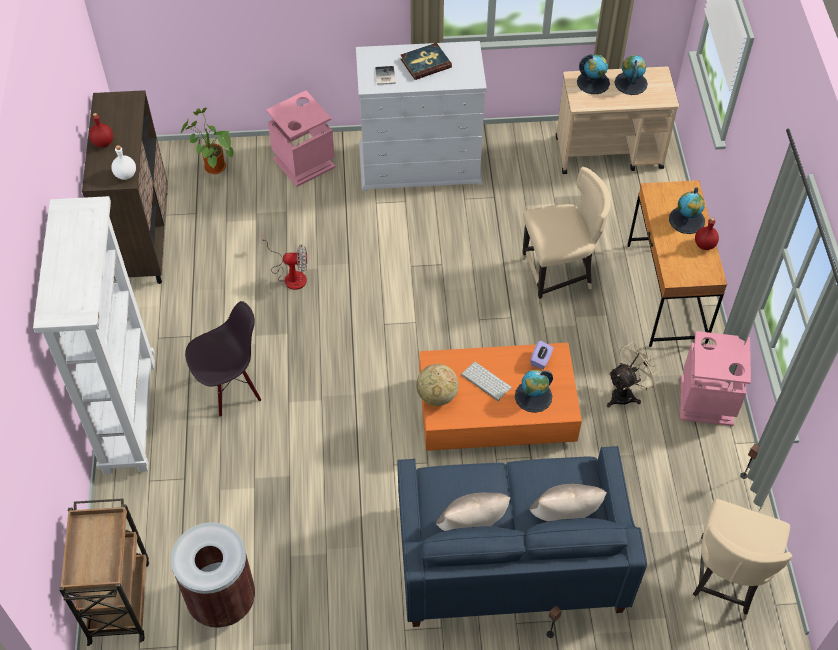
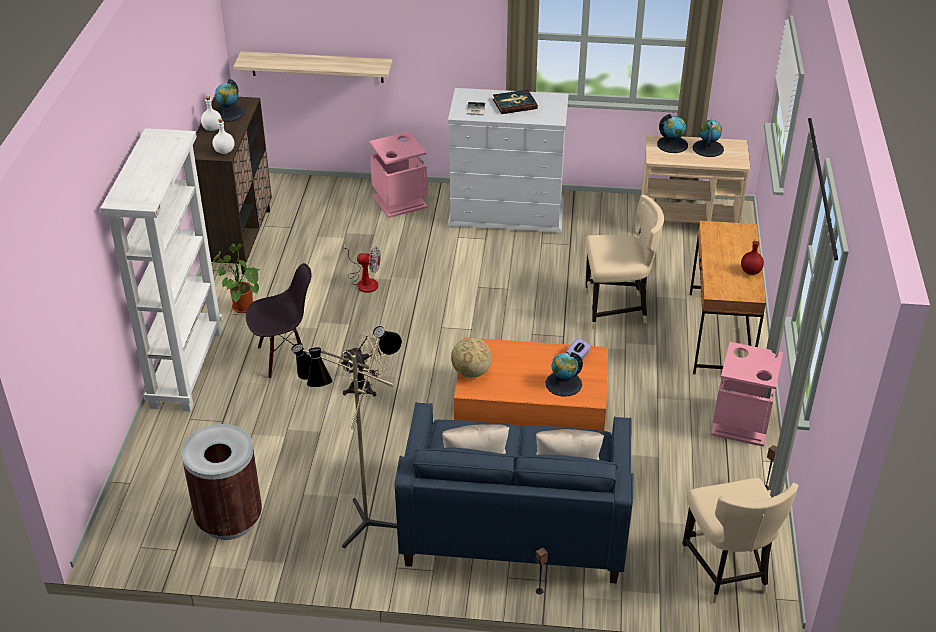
camera: 10 degrees right, 15 degrees down
brown cart [59,498,149,646] -> none
red bottle [89,113,113,147] -> white bottle [201,96,222,131]
potted plant [180,108,234,174] -> potted plant moved to [212,243,261,313]
keyboard [461,362,512,401] -> none
beige fan [607,342,661,407] -> beige fan moved to [341,330,389,396]
globe [669,187,705,234] -> globe moved to [215,79,245,122]
beige chair [690,499,792,620] -> beige chair turned 45 degrees counterclockwise [681,478,799,603]
none -> shelf [233,51,393,83]
none -> floor lamp [292,326,402,549]

